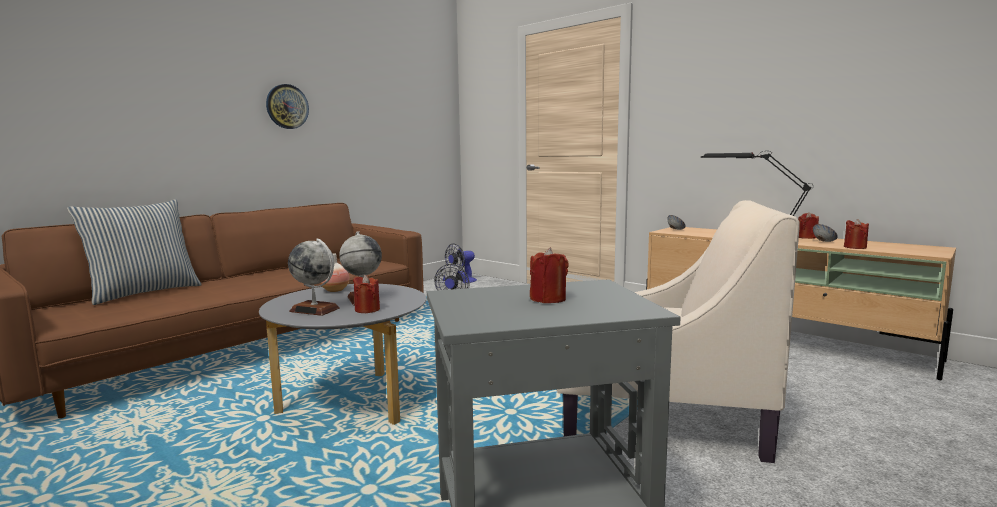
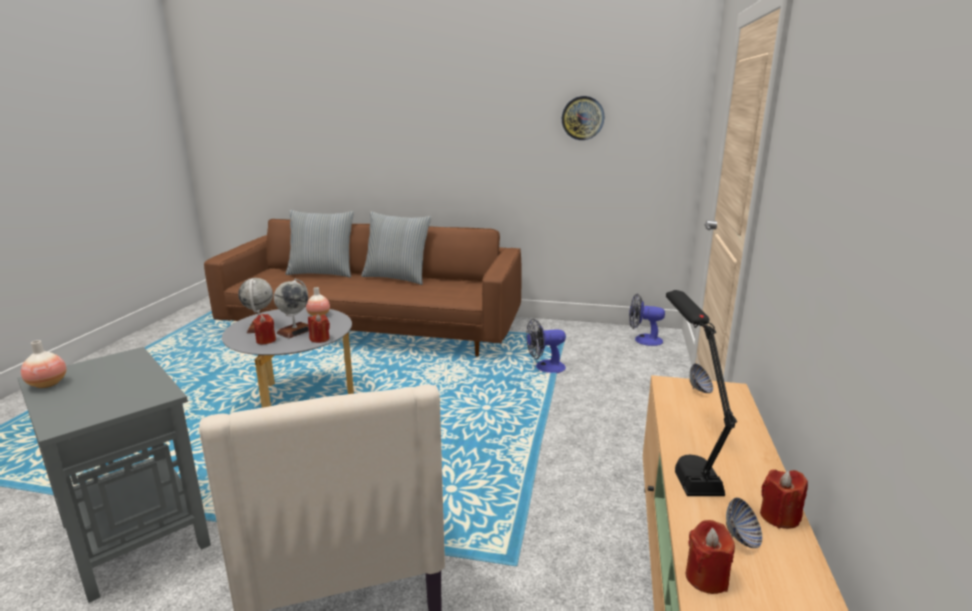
camera: 60 degrees right, 10 degrees up
wall clock [266,84,309,129] -> wall clock moved to [562,96,604,140]
red candle [530,247,568,303] -> red candle moved to [308,314,330,343]
none -> vase [21,340,66,388]
none -> pillow [361,212,432,285]

